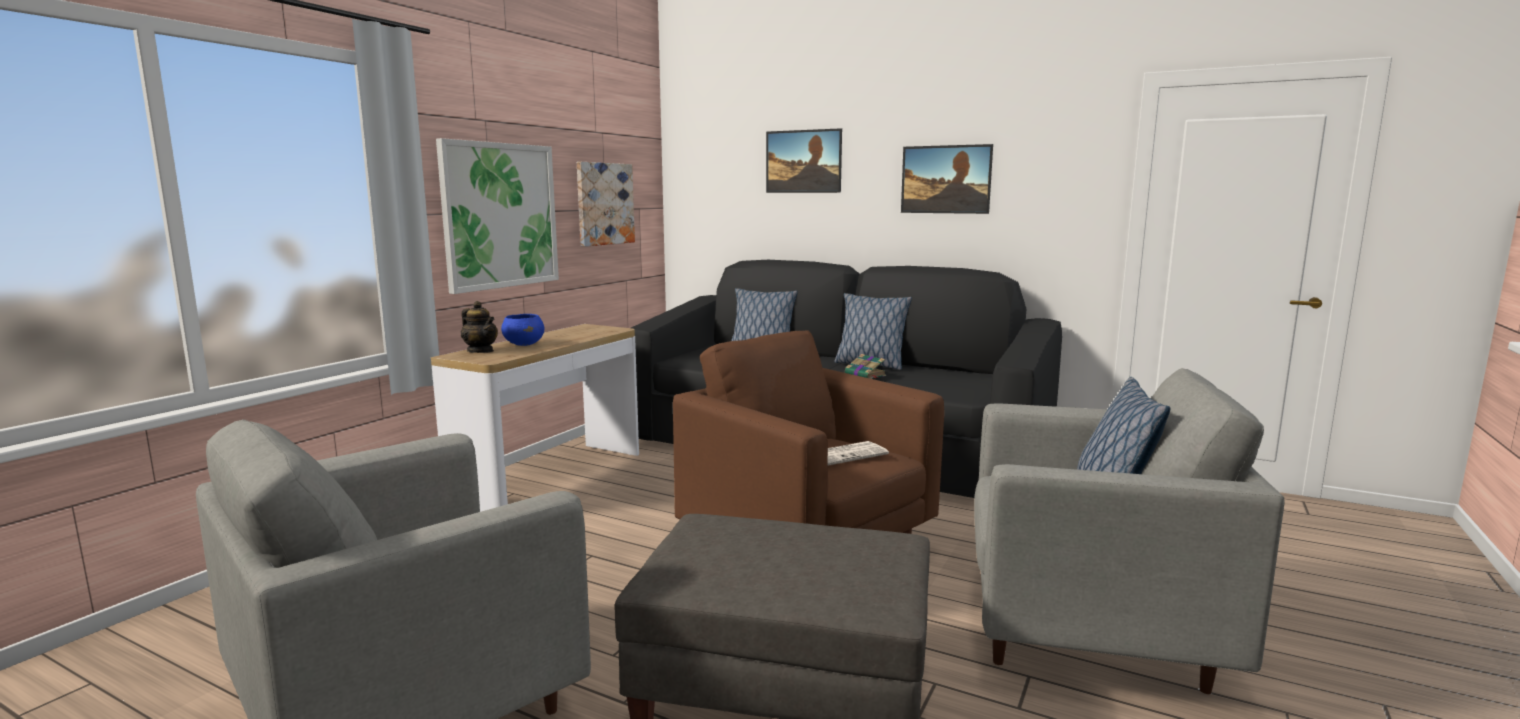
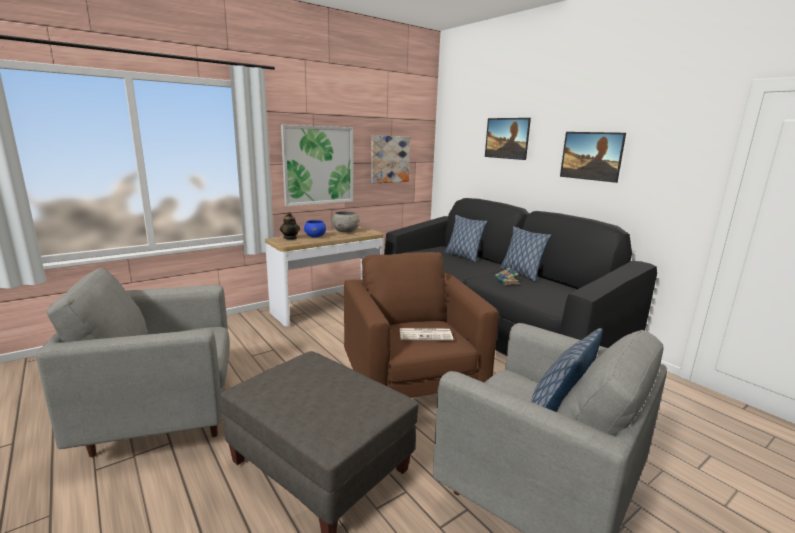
camera: 25 degrees right, 5 degrees up
none -> grey bowl [332,211,359,233]

